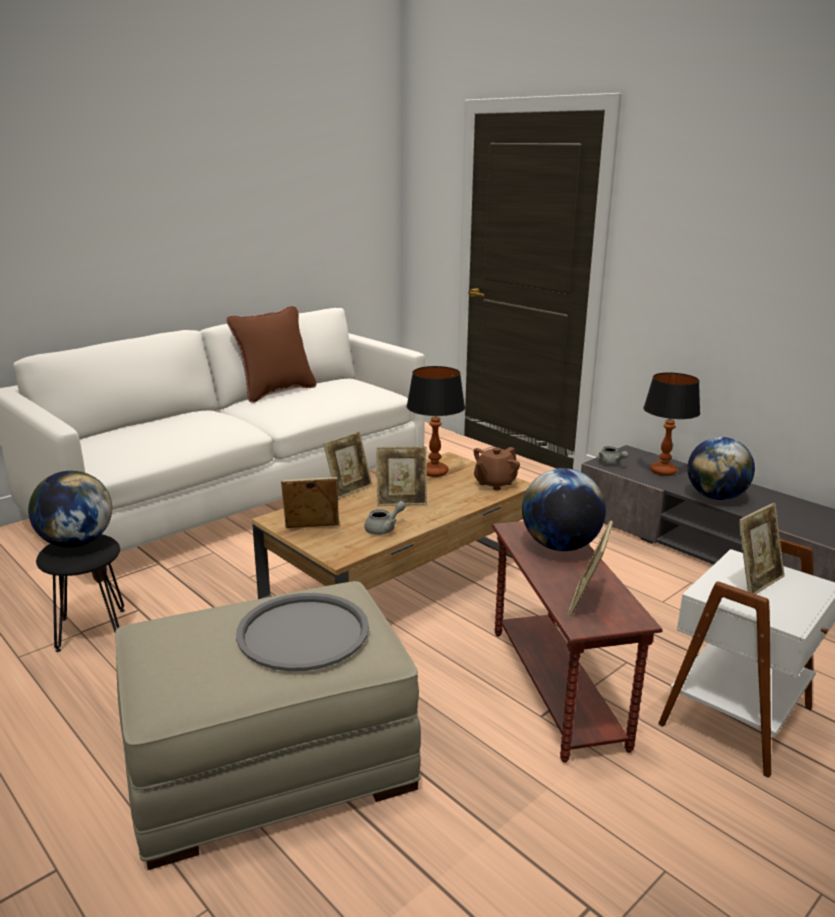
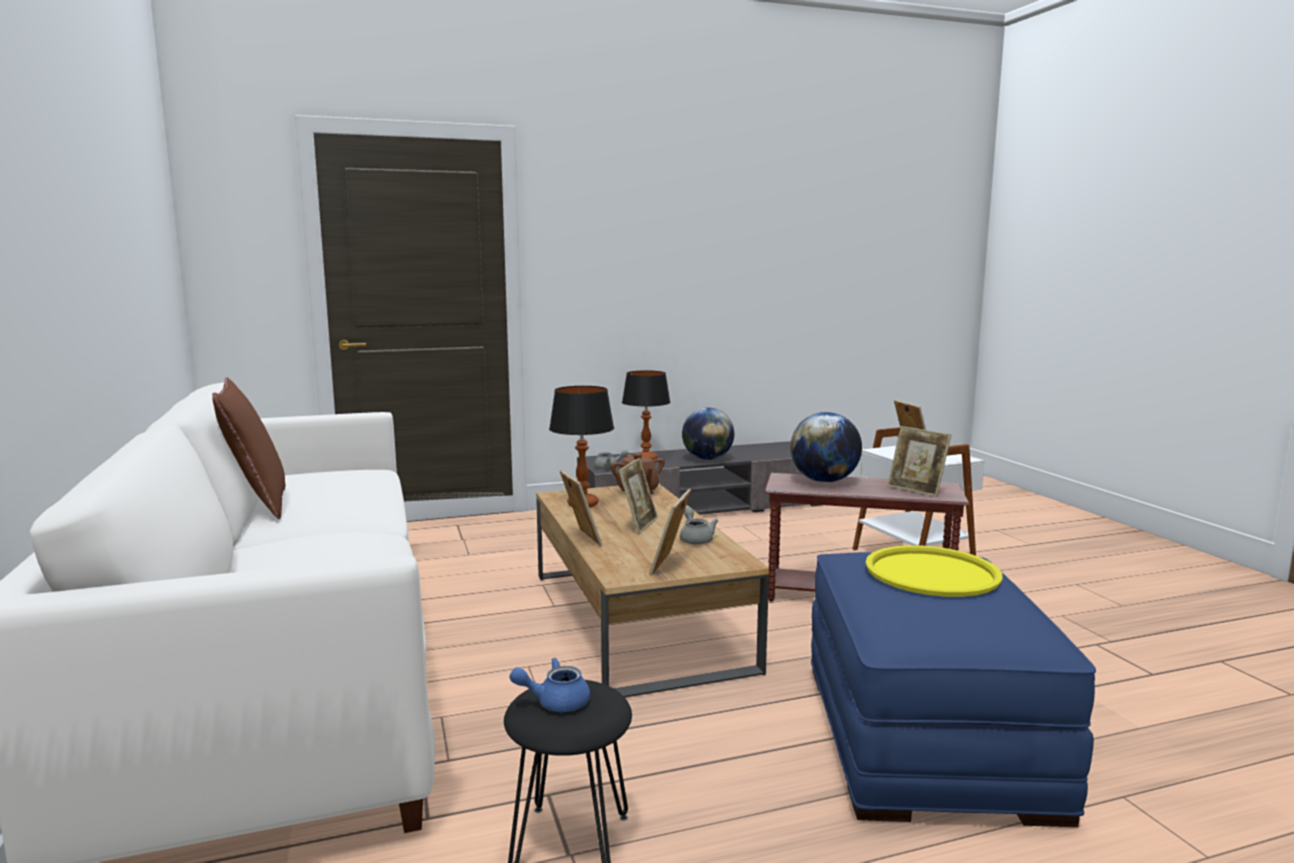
camera: 65 degrees left, 10 degrees down
globe [28,471,112,548] -> blue teapot [509,658,590,712]
beige ottoman [115,581,421,870] -> blue ottoman [811,552,1096,827]
grey tray [236,593,369,671] -> yellow tray [866,545,1003,597]

